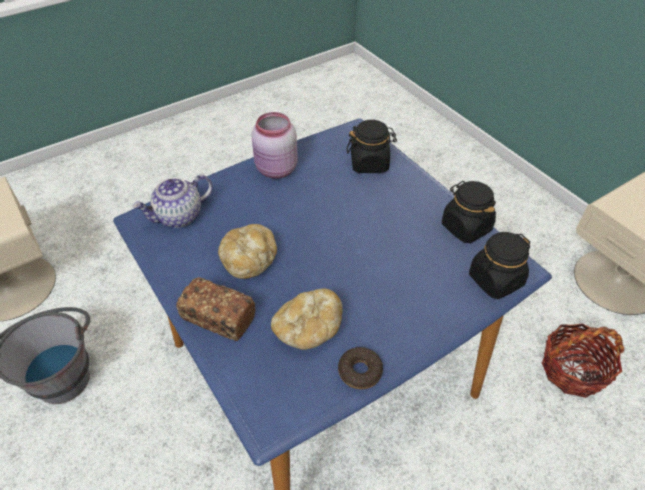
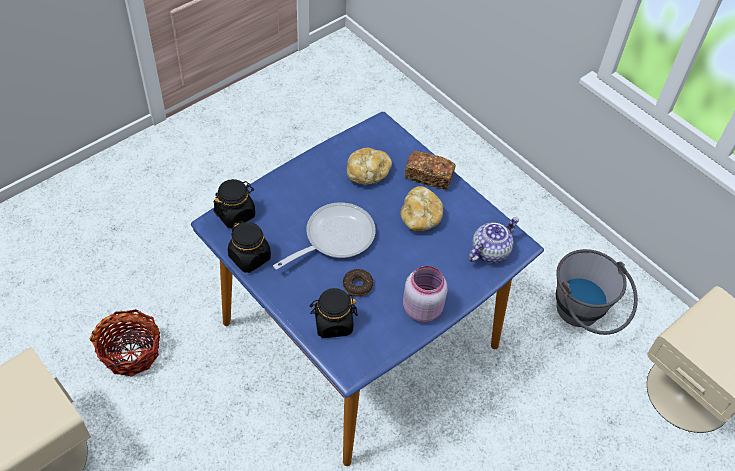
camera: 170 degrees right, 5 degrees up
donut [338,347,383,389] -> donut moved to [343,269,373,297]
none -> frying pan [273,202,376,270]

